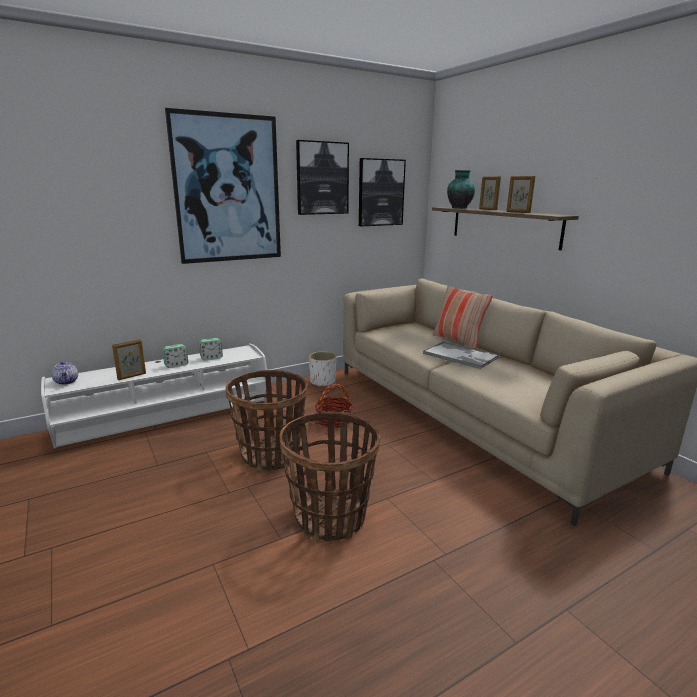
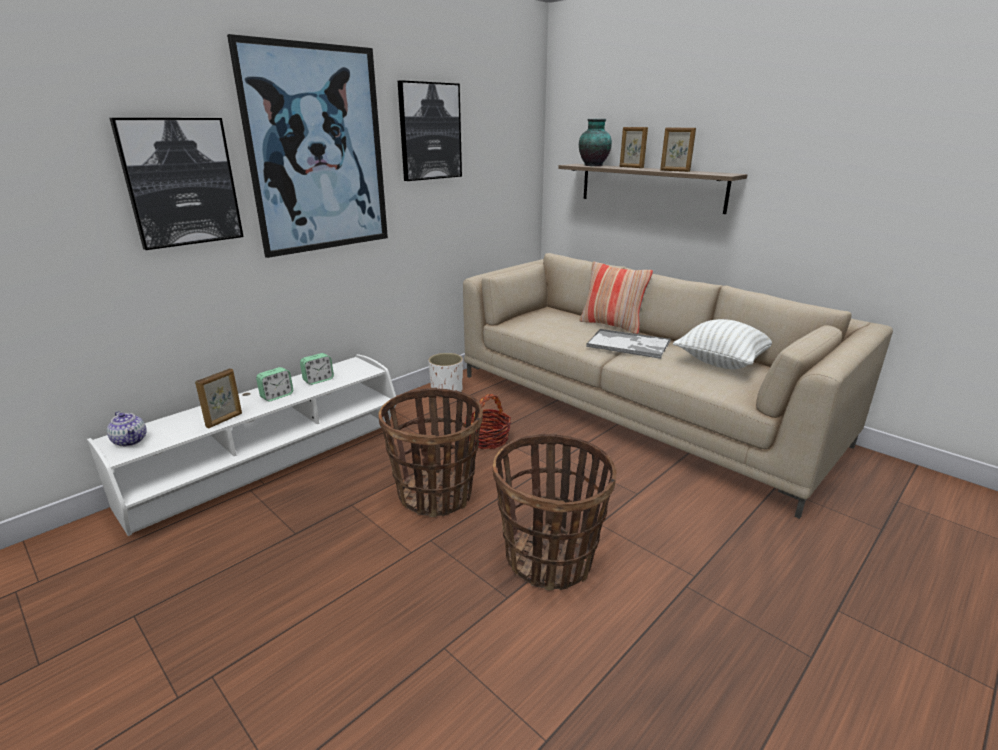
camera: 15 degrees left, 5 degrees up
picture [359,158,406,226] -> picture moved to [110,118,244,250]
none -> white pillow [673,319,772,369]

